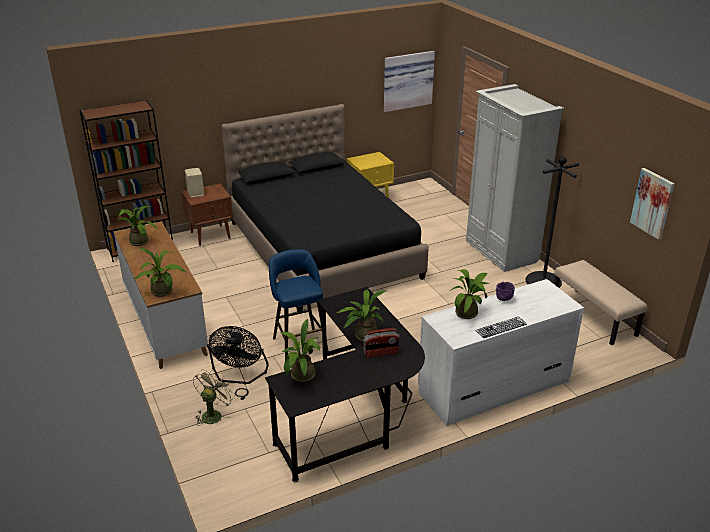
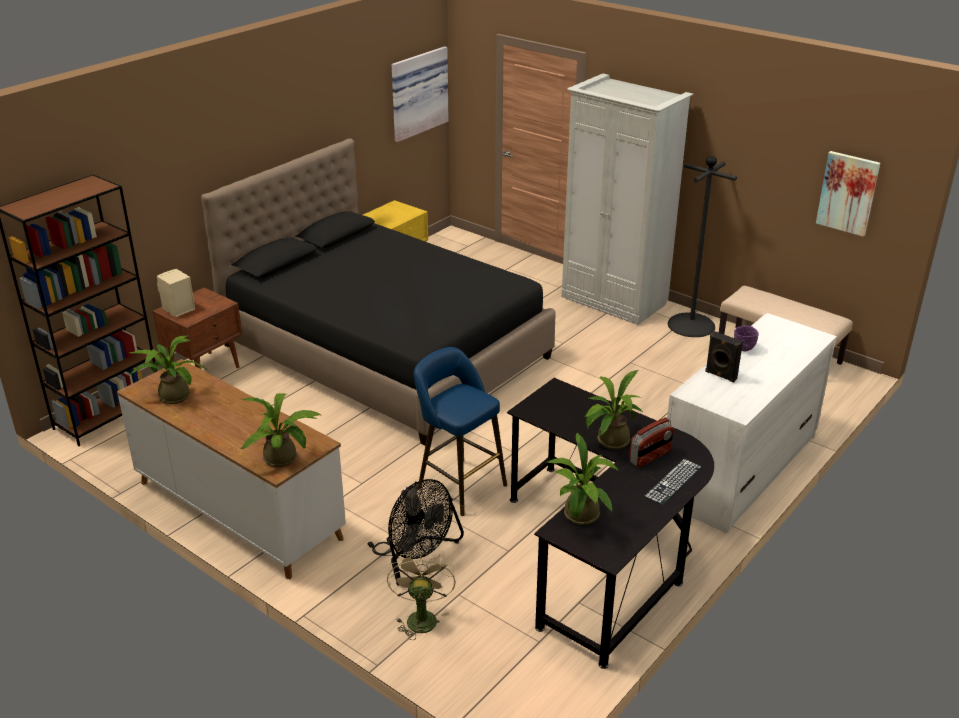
camera: 25 degrees left, 0 degrees up
black fan [207,326,269,400] -> black fan turned 150 degrees clockwise [368,479,464,586]
potted plant [450,269,489,319] -> black speaker [705,331,743,383]
keyboard [475,316,527,338] -> keyboard moved to [644,459,702,505]

